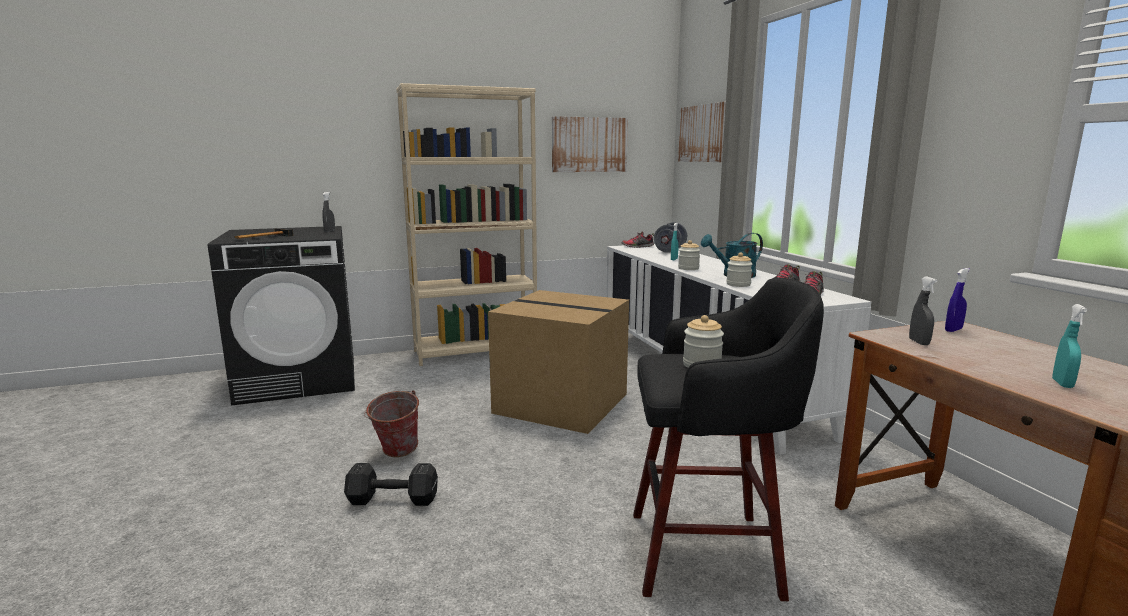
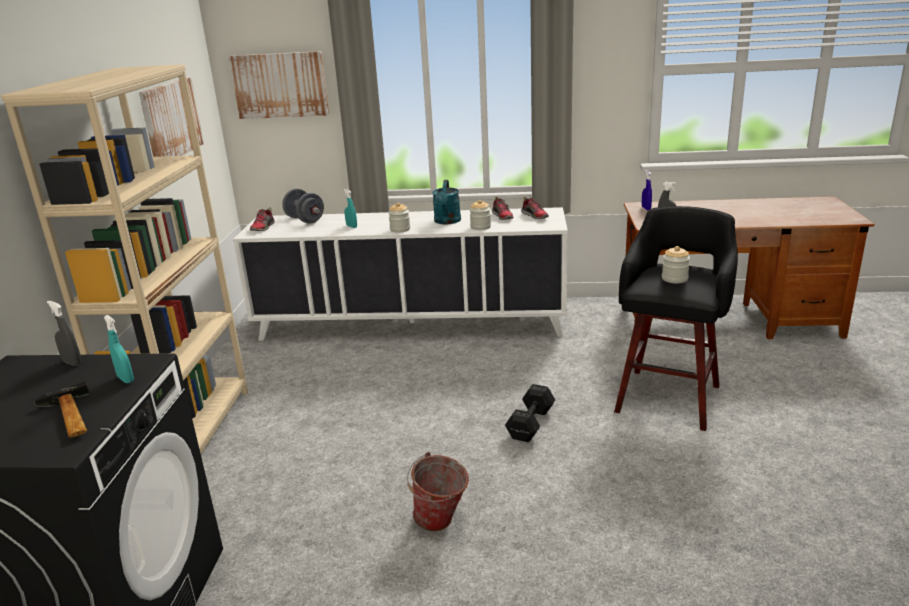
camera: 65 degrees left, 10 degrees up
black dumbbell [344,463,438,506] -> black dumbbell moved to [505,384,555,442]
cardboard box [488,290,629,434] -> none
turquoise spray bottle [1052,304,1087,388] -> turquoise spray bottle moved to [104,315,134,383]

